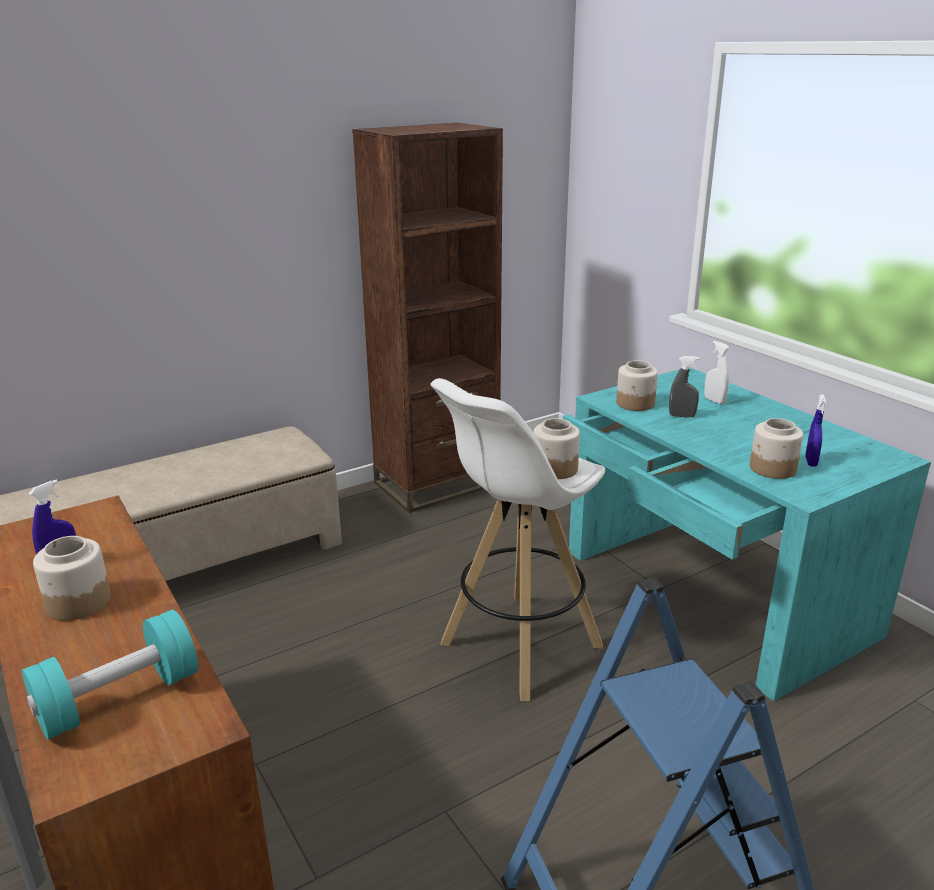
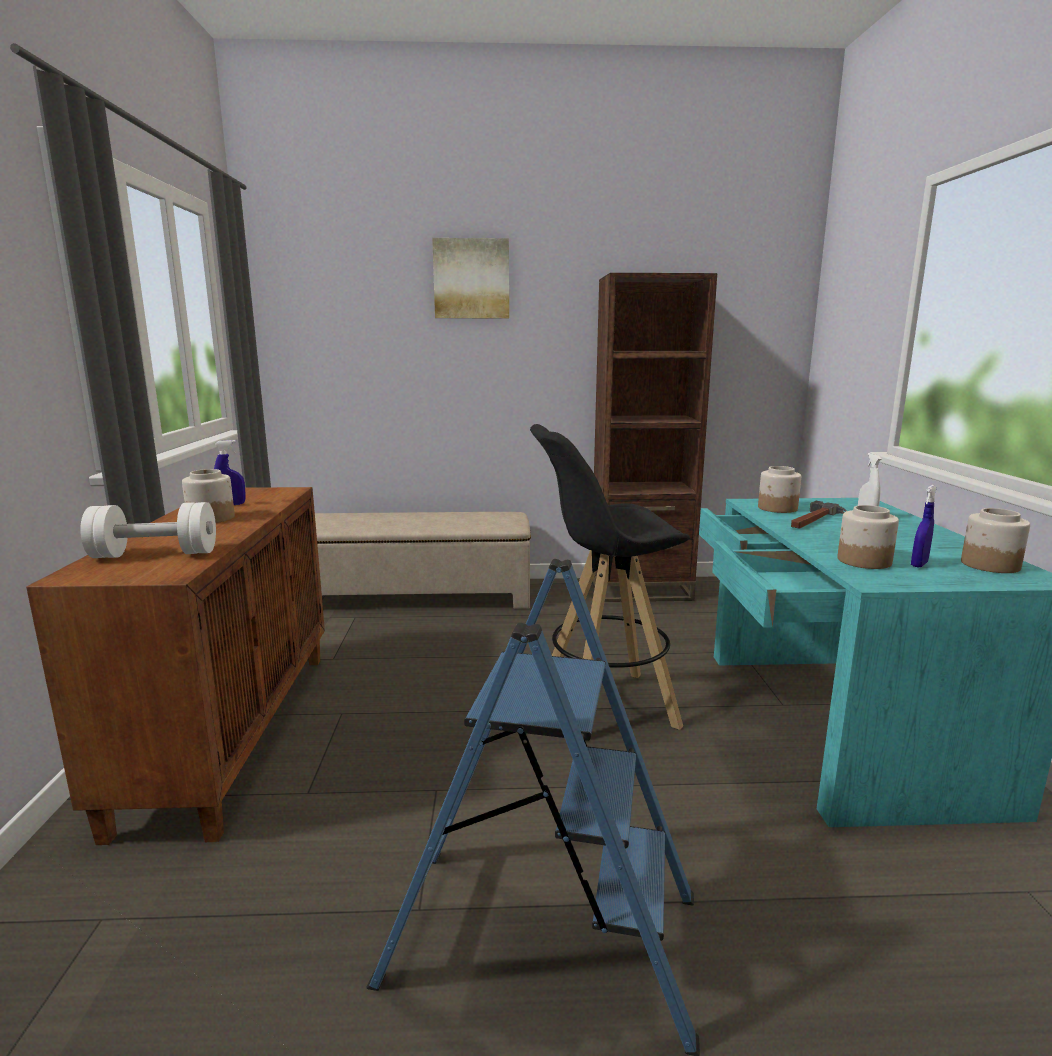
camera: 30 degrees right, 10 degrees down
turquoise dumbbell [22,610,198,740] -> white dumbbell [80,502,216,558]
white stool [430,378,605,701] -> black stool [530,424,690,730]
jar [533,418,580,479] -> jar moved to [961,508,1030,573]
grey spray bottle [669,356,700,418] -> hammer [791,501,847,529]
none -> picture [432,238,509,318]

